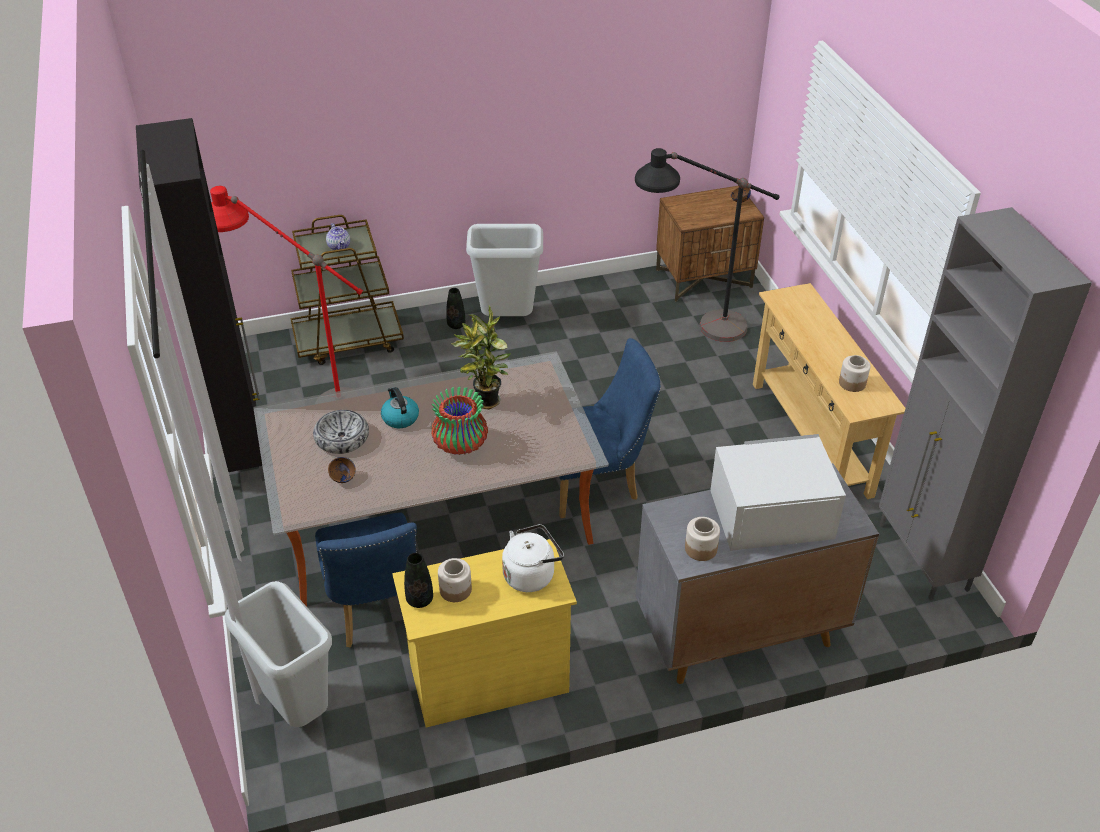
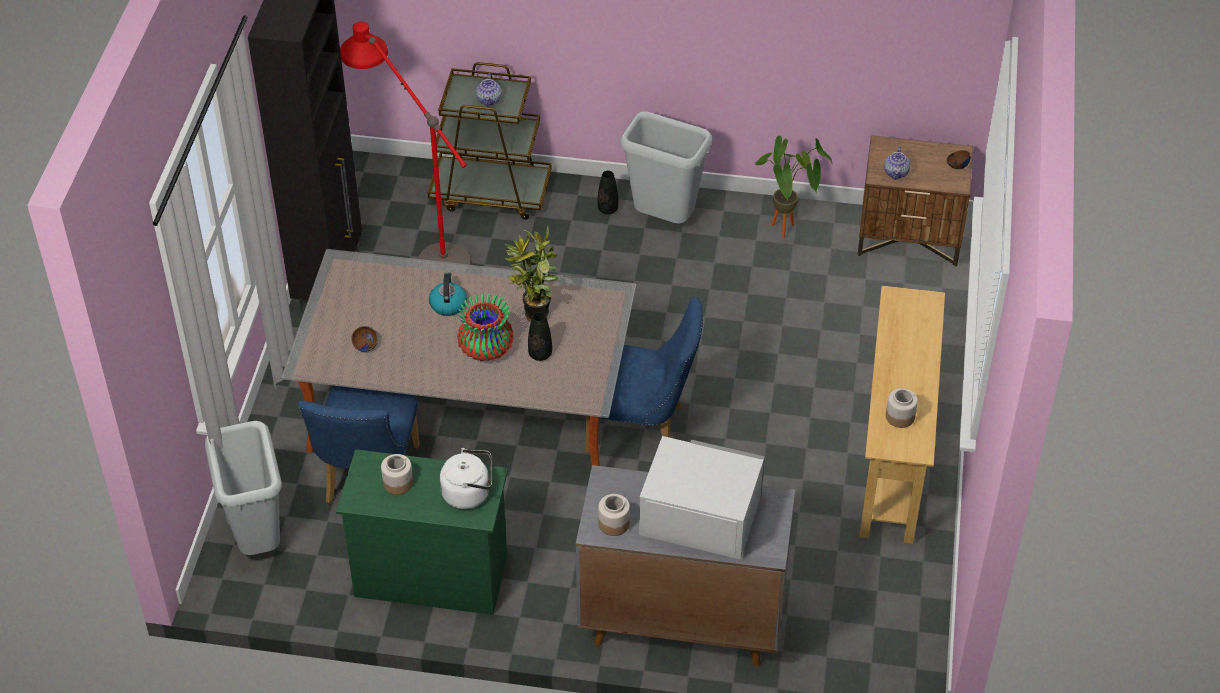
camera: 25 degrees right, 5 degrees up
bowl [313,410,369,454] -> none
yellow dresser [392,539,577,728] -> green dresser [336,449,508,615]
black vase [404,553,433,608] -> black vase moved to [528,312,552,361]
black floor lamp [635,148,780,342] -> none
grey cabinet [879,207,1092,601] -> none
none -> potted plant [755,136,832,238]
none -> teapot [884,146,910,180]

